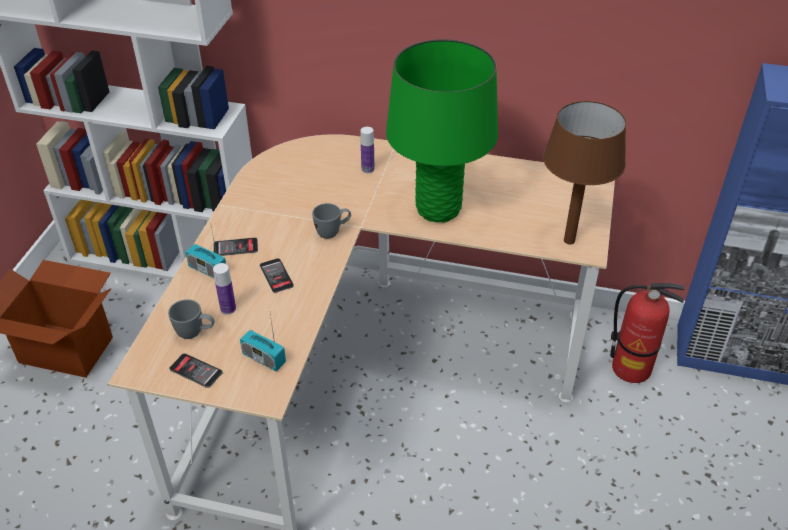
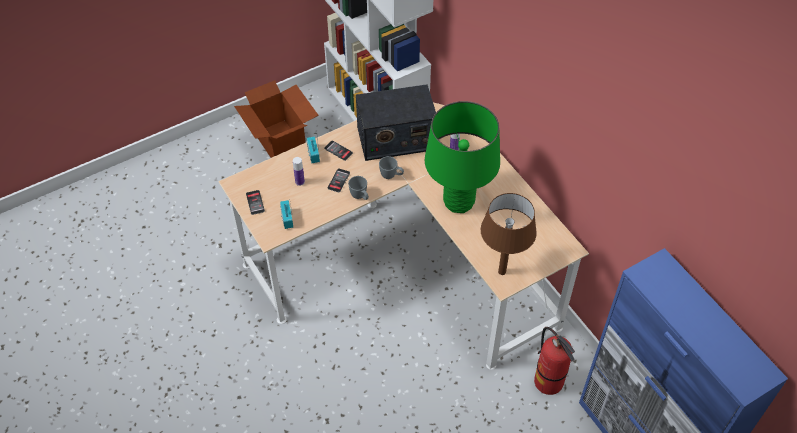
camera: 45 degrees right, 10 degrees up
grey mug [168,299,214,339] -> grey mug moved to [348,176,369,200]
none -> radio [356,84,436,161]

